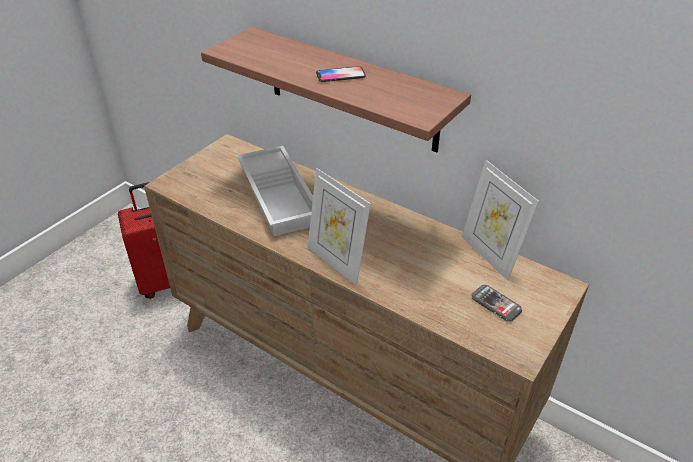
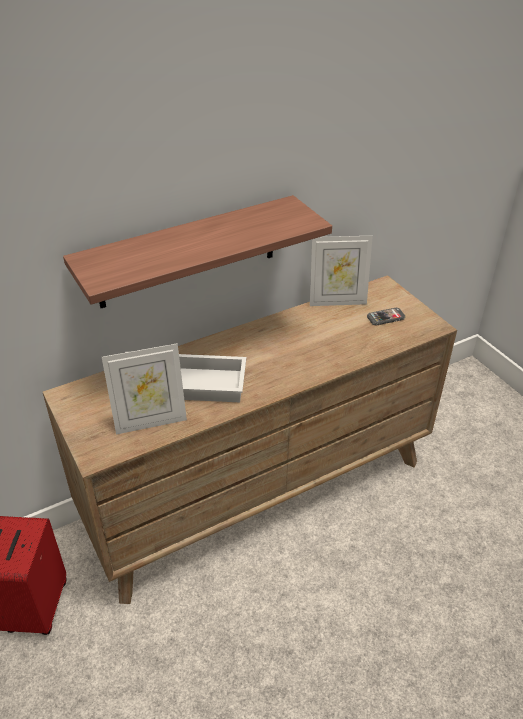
camera: 65 degrees left, 0 degrees up
picture frame [308,168,371,285] -> picture frame moved to [102,343,187,435]
phone [316,66,366,82] -> none

